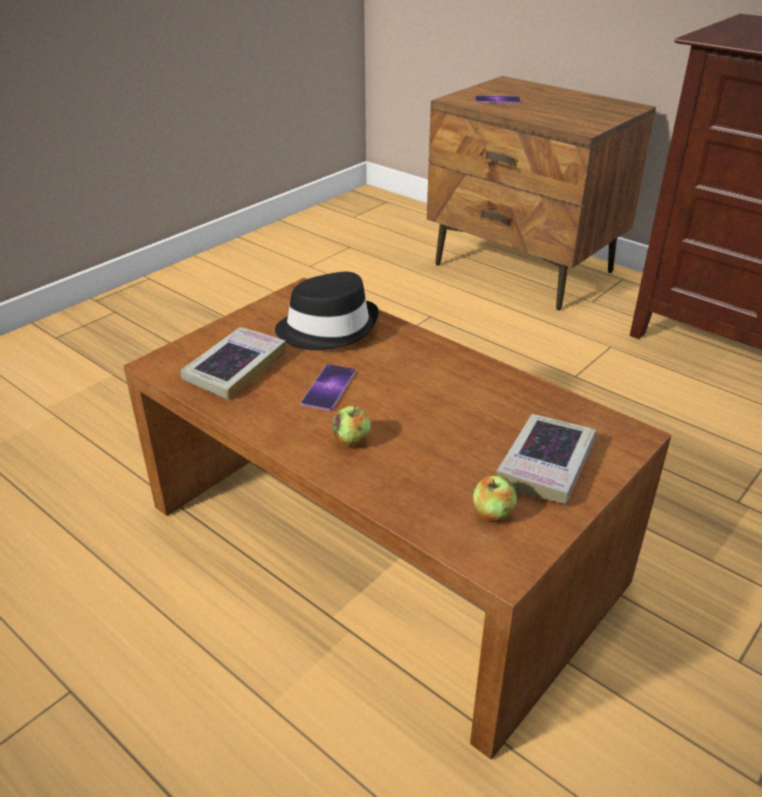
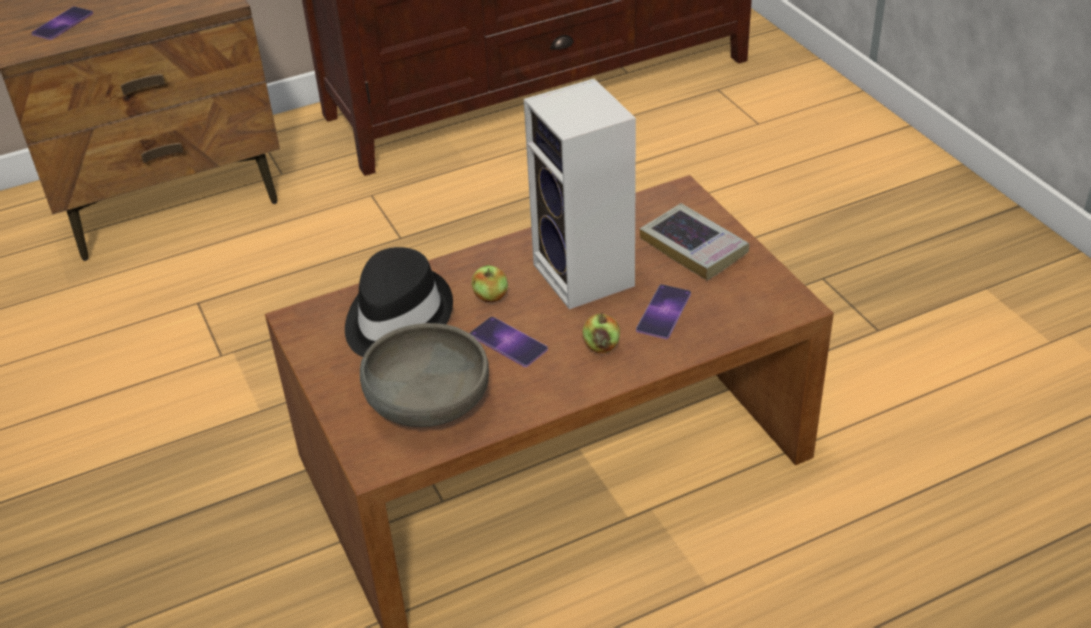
camera: 65 degrees left, 5 degrees up
book [181,327,286,400] -> grey bowl [360,323,489,427]
apple [473,476,517,522] -> apple moved to [471,265,508,302]
none -> speaker [524,78,636,310]
none -> phone [636,284,691,339]

